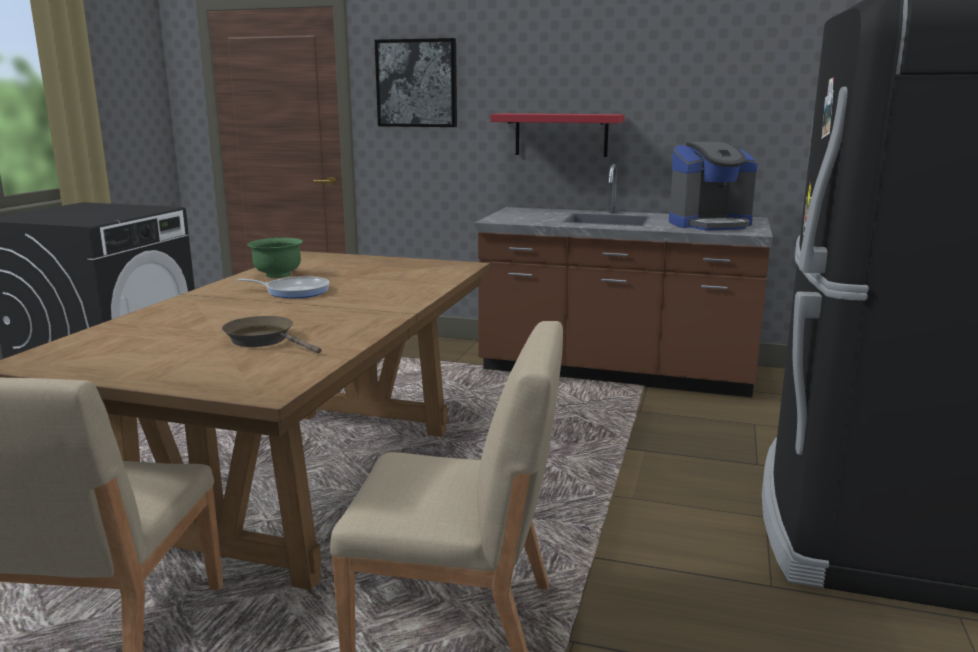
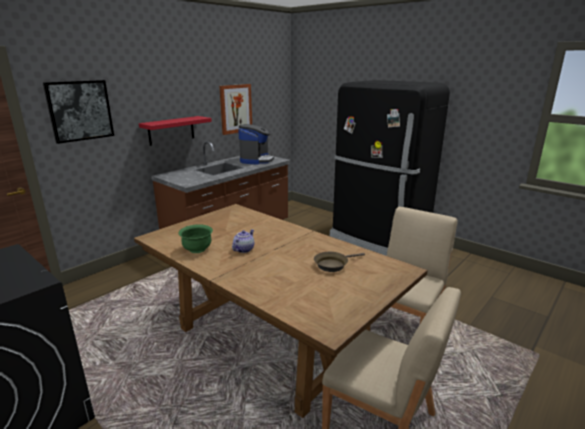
camera: 65 degrees left, 5 degrees up
frying pan [237,276,330,298] -> teapot [232,229,254,253]
none -> picture [219,84,252,135]

